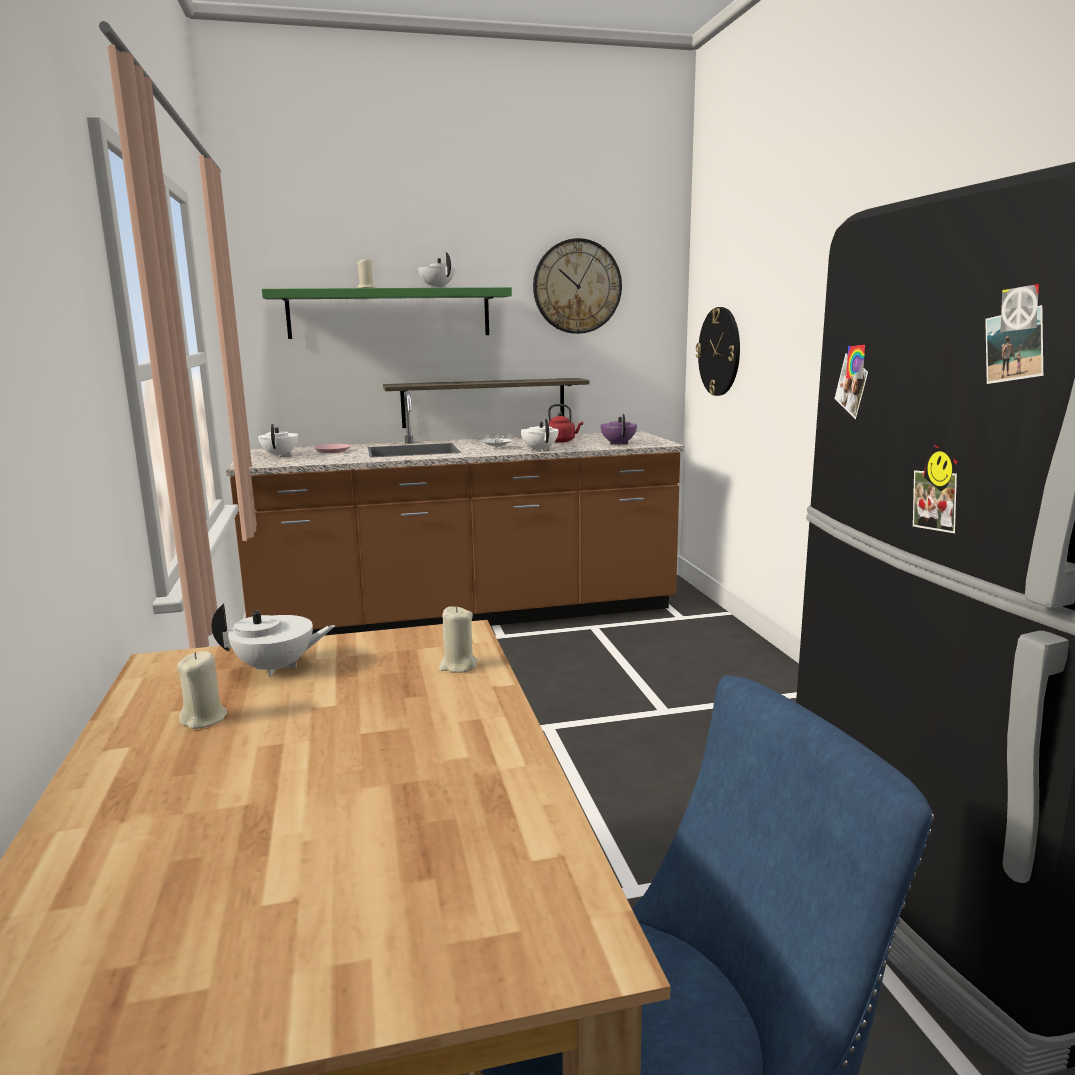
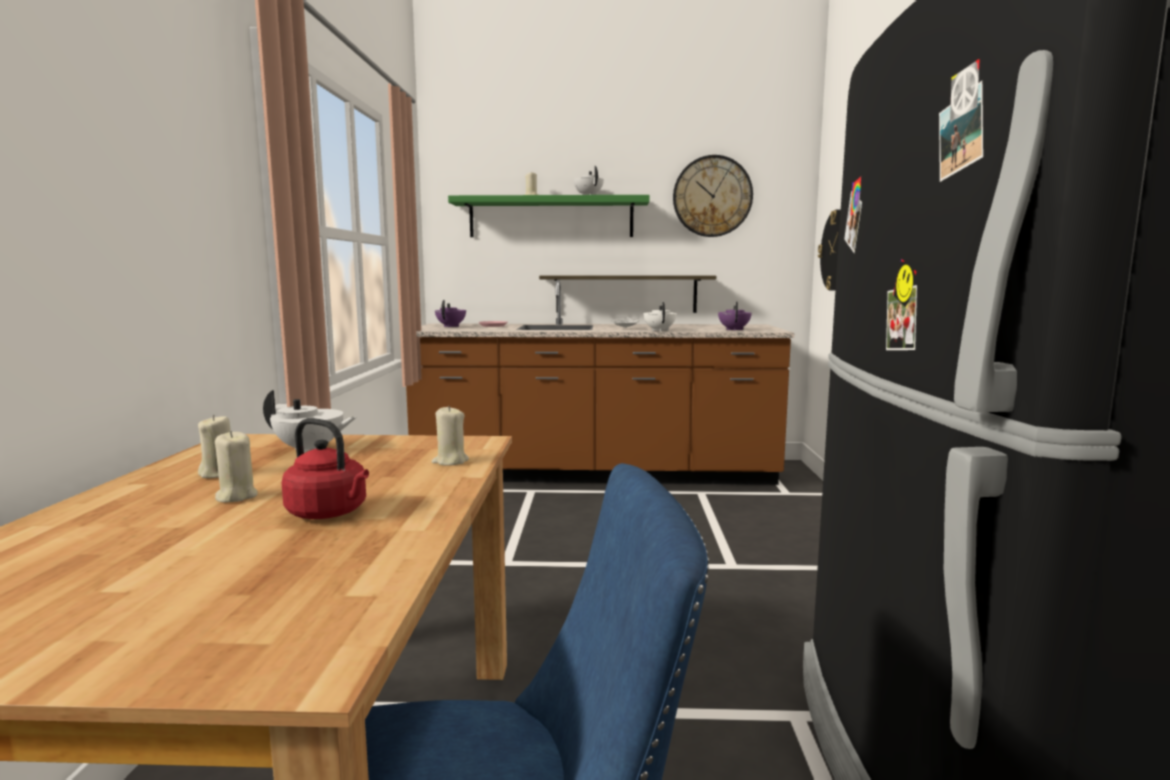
camera: 15 degrees right, 5 degrees down
white teapot [258,424,299,457] -> purple teapot [435,300,466,327]
red kettle [548,404,583,443] -> red kettle moved to [282,418,369,519]
none -> beige candle [215,431,258,502]

